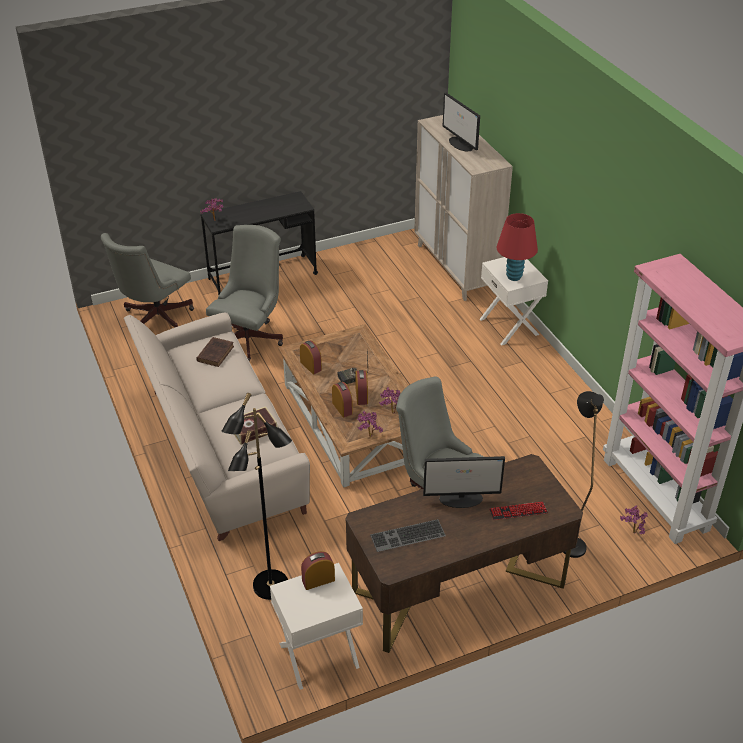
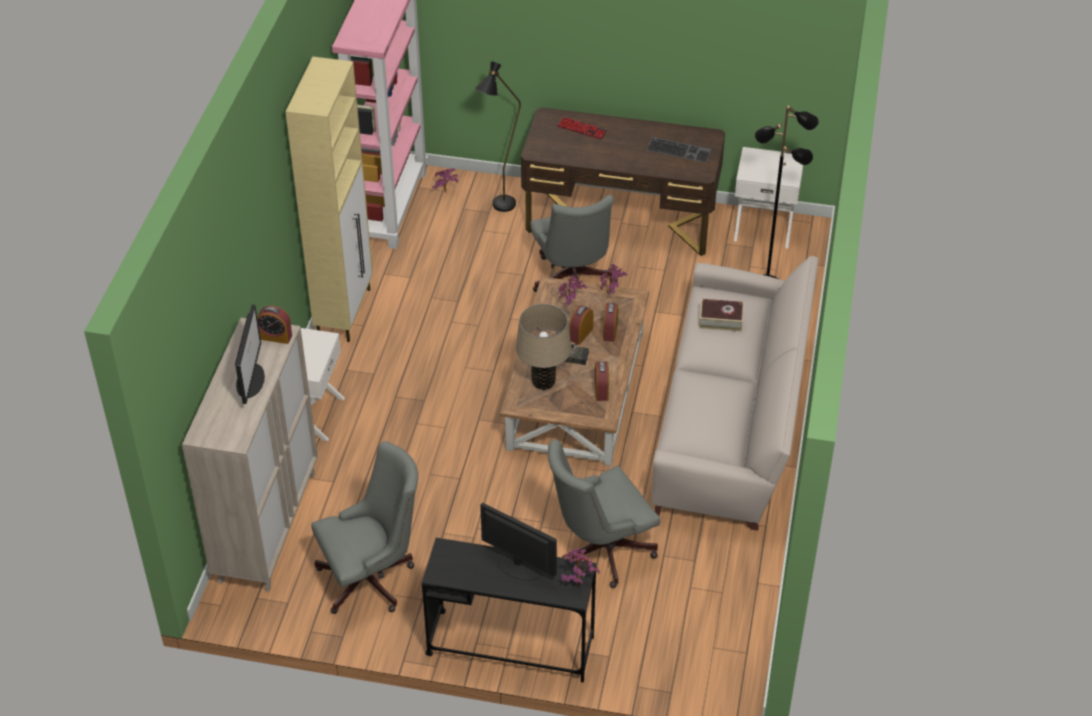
camera: 145 degrees left, 5 degrees up
grey office chair [101,233,194,328] -> grey office chair moved to [311,441,418,614]
brown book [196,337,234,367] -> none
alarm clock [301,551,335,590] -> alarm clock moved to [257,305,292,344]
monitor [423,456,505,508] -> monitor moved to [480,502,557,580]
red table lamp [497,213,538,281] -> none
none -> beige cabinet [285,57,373,342]
none -> beige table lamp [516,304,571,390]

